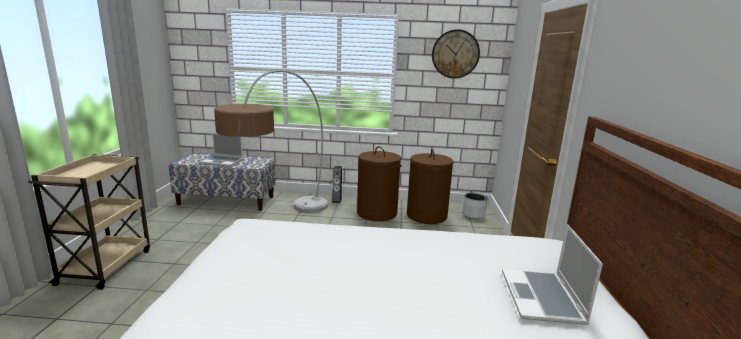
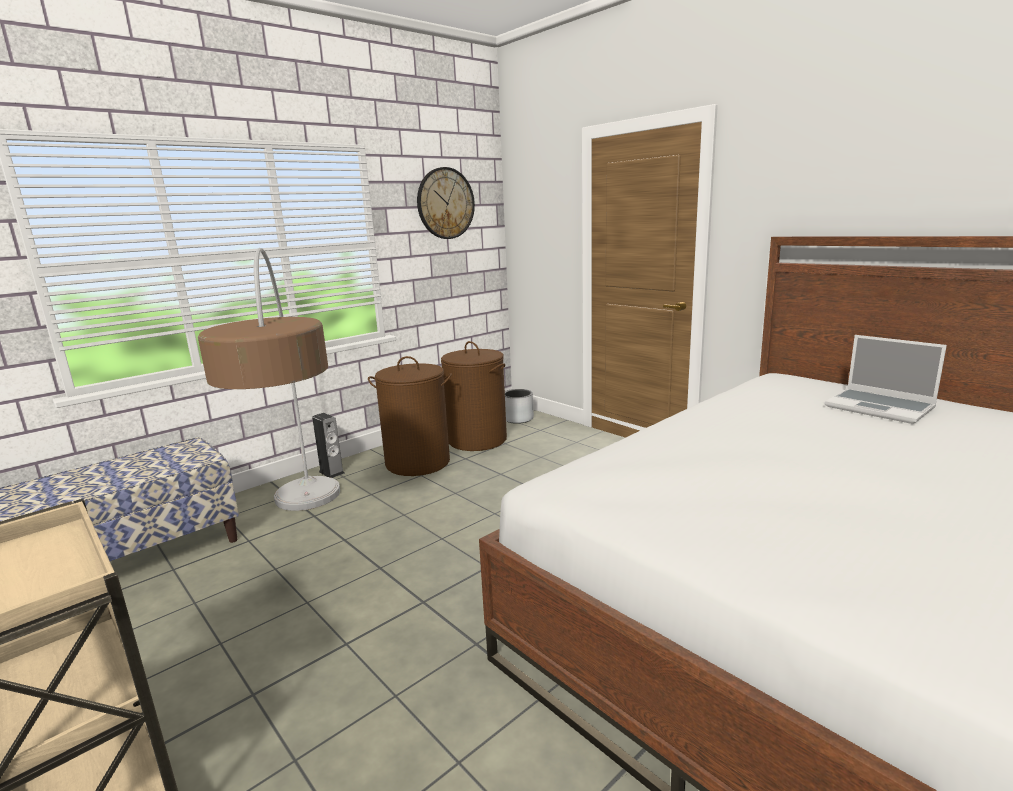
camera: 45 degrees left, 0 degrees up
laptop [200,133,243,167] -> none

